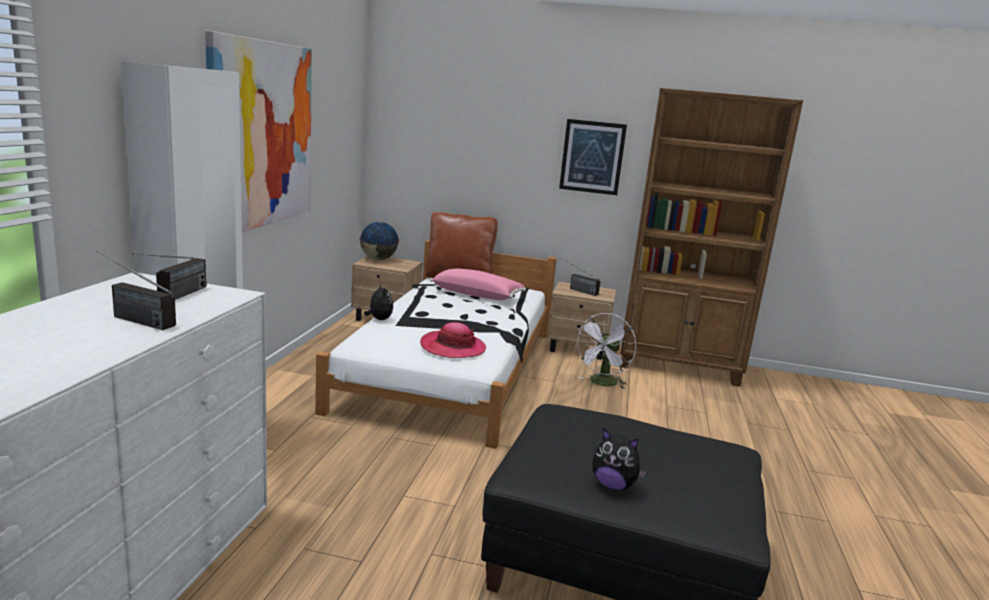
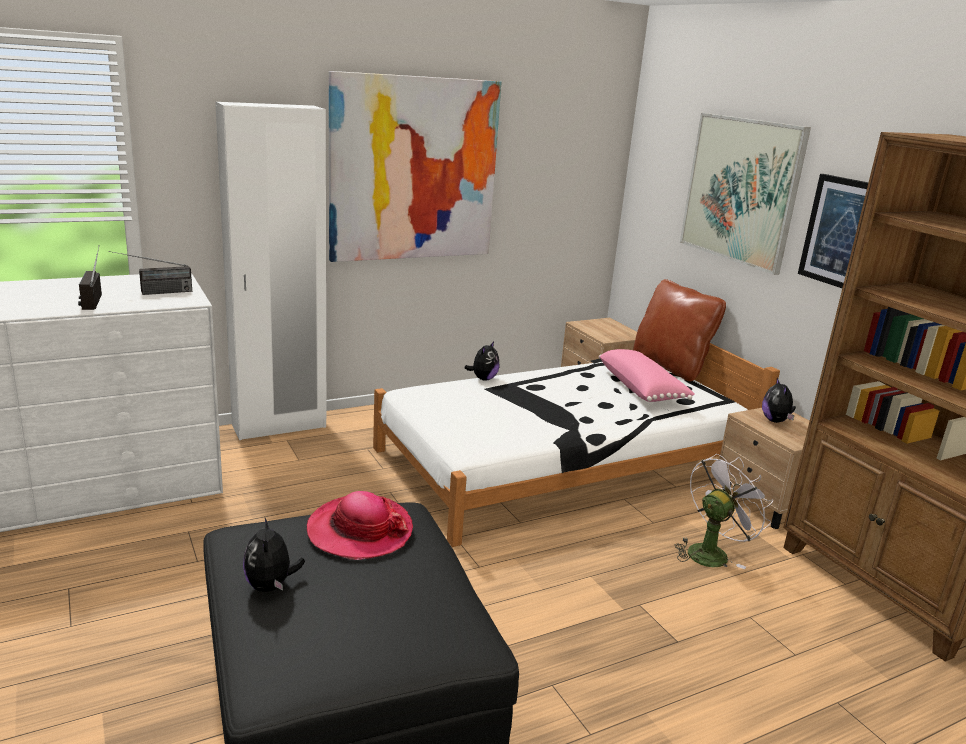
camera: 50 degrees right, 5 degrees up
globe [360,222,399,260] -> none
hat [420,322,486,358] -> hat moved to [307,491,413,560]
radio [563,259,600,296] -> plush toy [762,378,796,423]
white fan [575,313,636,389] -> white fan turned 150 degrees clockwise [675,454,773,569]
none -> picture [680,113,811,275]

